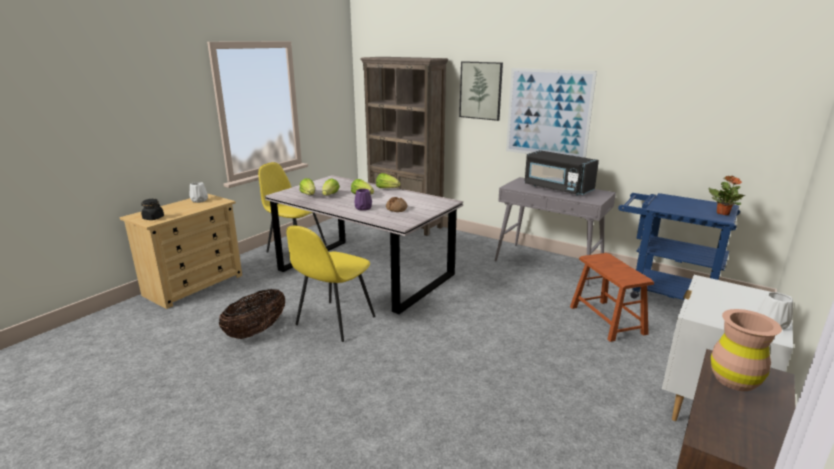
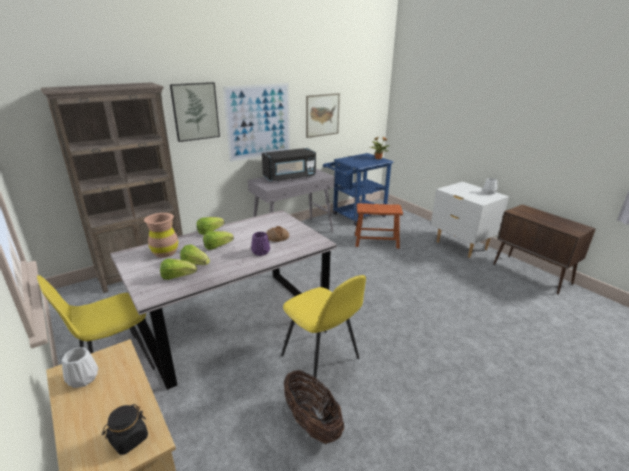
camera: 70 degrees left, 5 degrees up
brown vase [711,309,782,391] -> brown vase moved to [144,213,178,258]
none -> picture [306,93,340,138]

